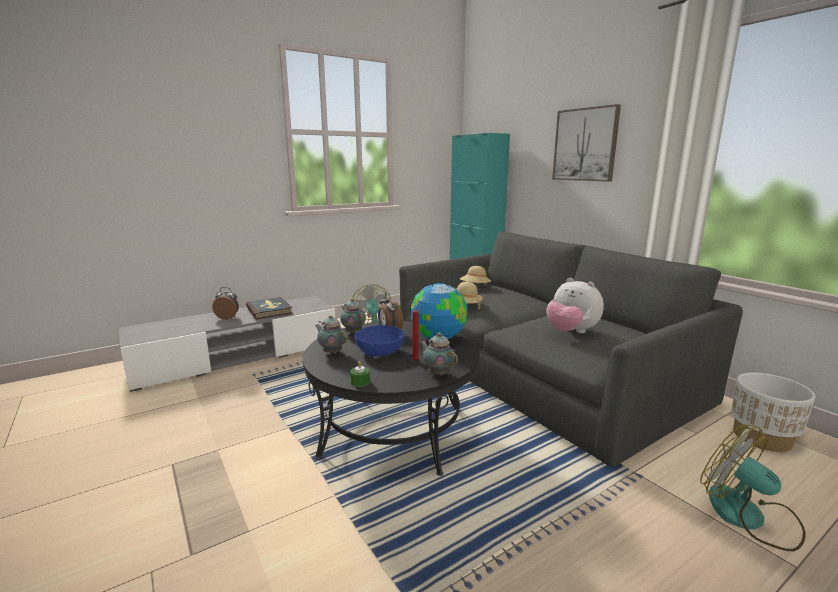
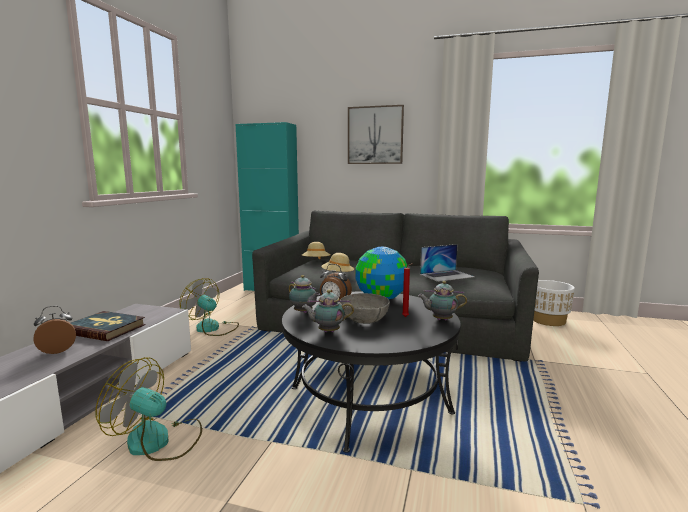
camera: 40 degrees left, 5 degrees down
teapot [340,299,366,334] -> teapot turned 150 degrees counterclockwise [289,275,320,313]
green candle [350,361,370,387] -> none
blue bowl [355,325,405,356] -> grey bowl [339,293,390,324]
plush toy [546,278,604,333] -> laptop [420,244,475,282]
fan [700,424,806,551] -> fan moved to [95,357,202,461]

